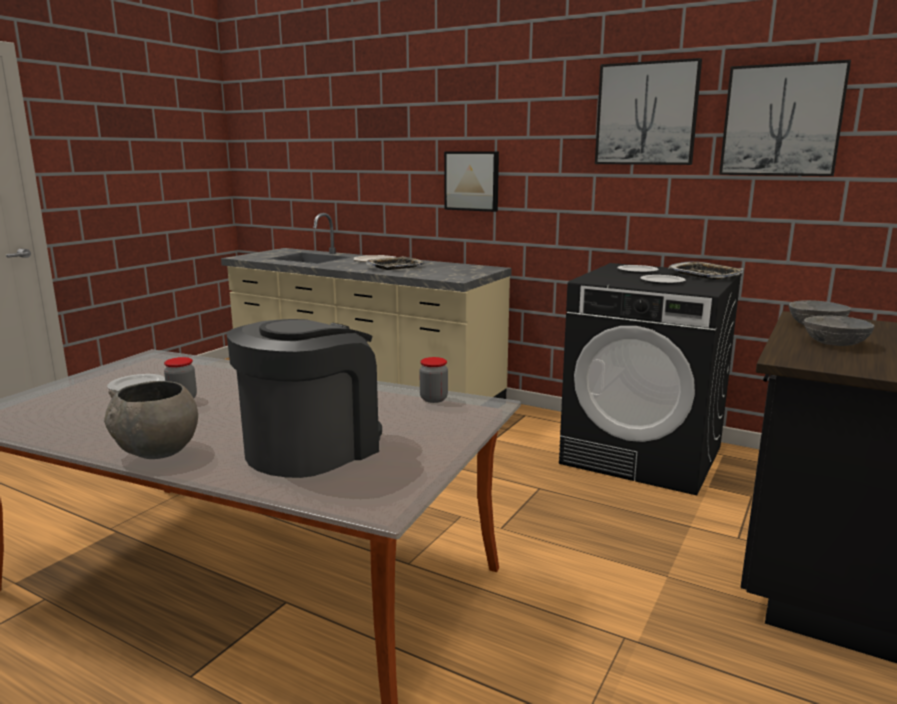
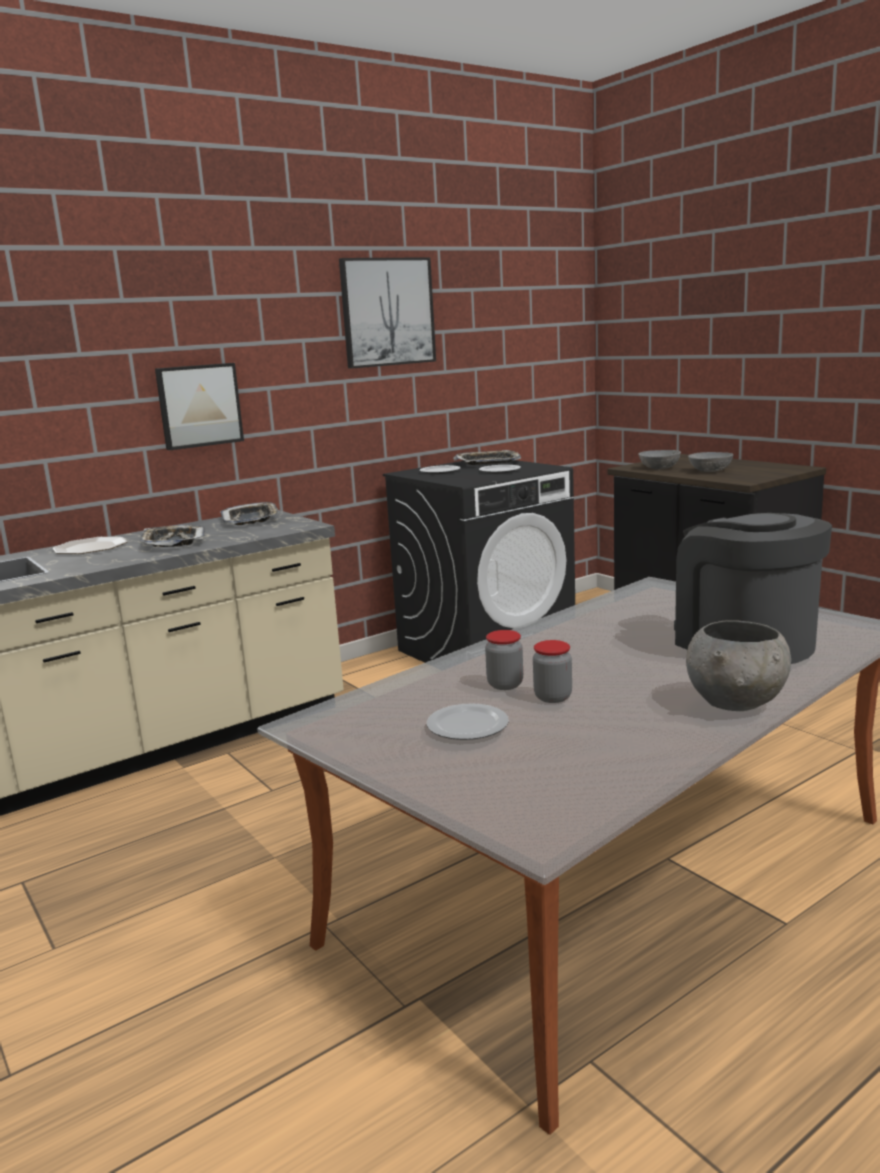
camera: 65 degrees left, 0 degrees up
jar [419,357,448,403] -> jar moved to [485,630,523,690]
picture [719,60,851,176] -> none
none -> tray [221,502,280,525]

